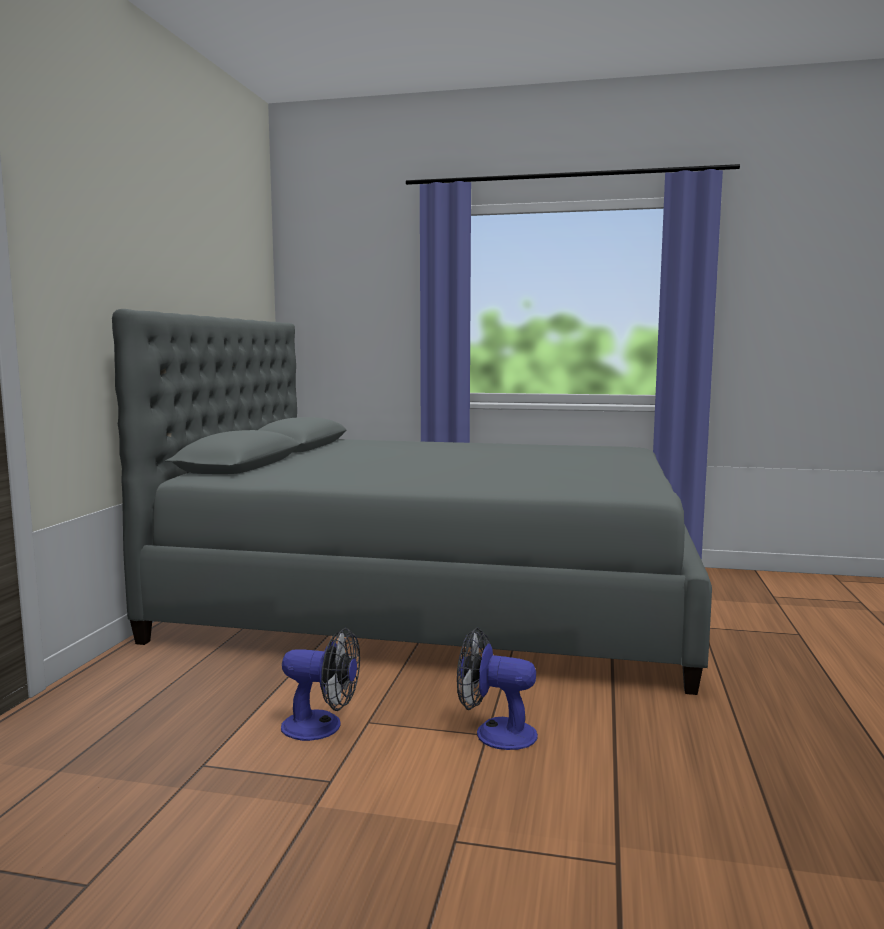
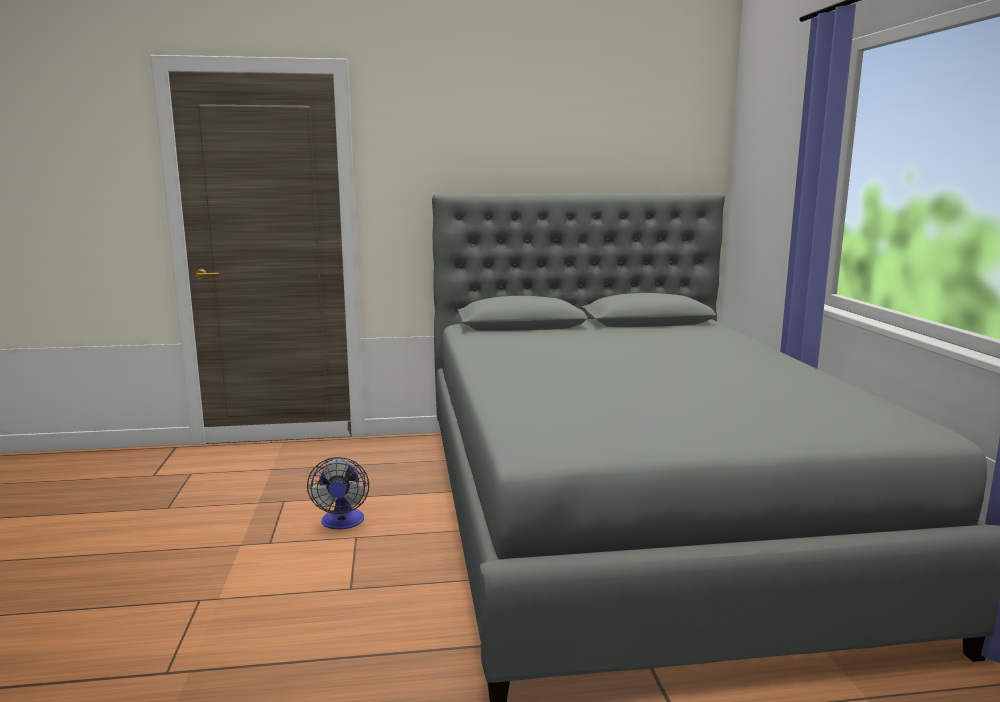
camera: 70 degrees right, 5 degrees up
fan [457,628,538,750] -> none

